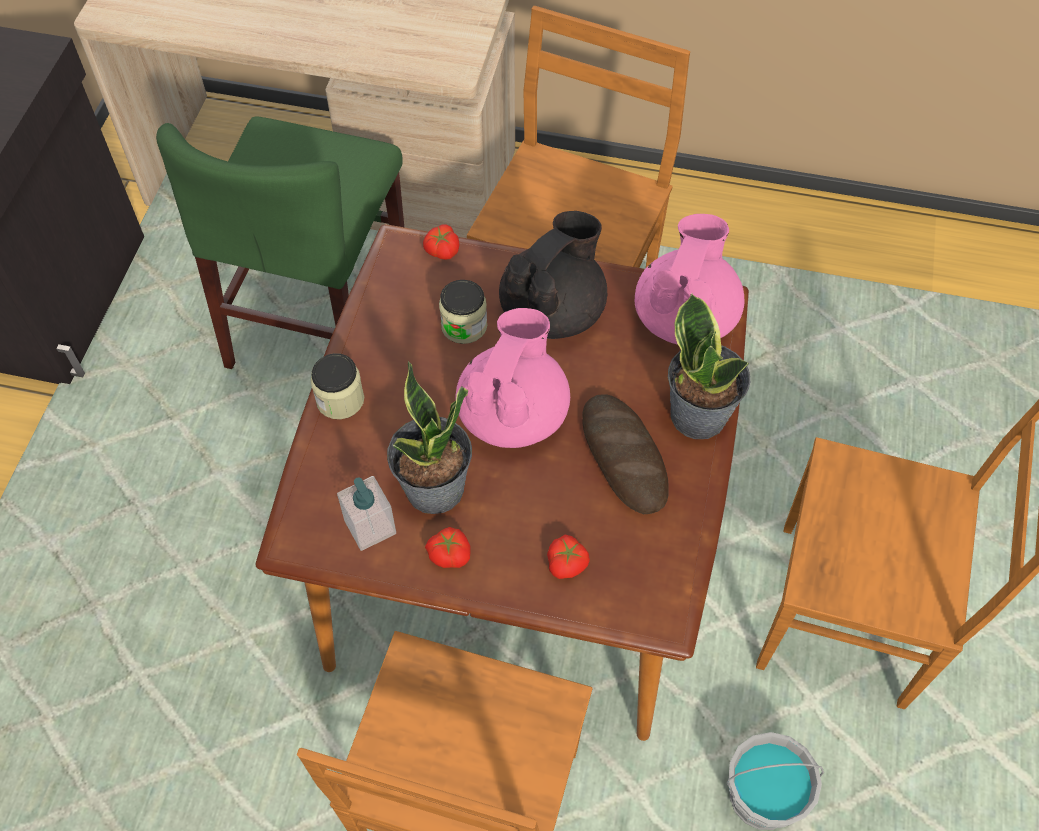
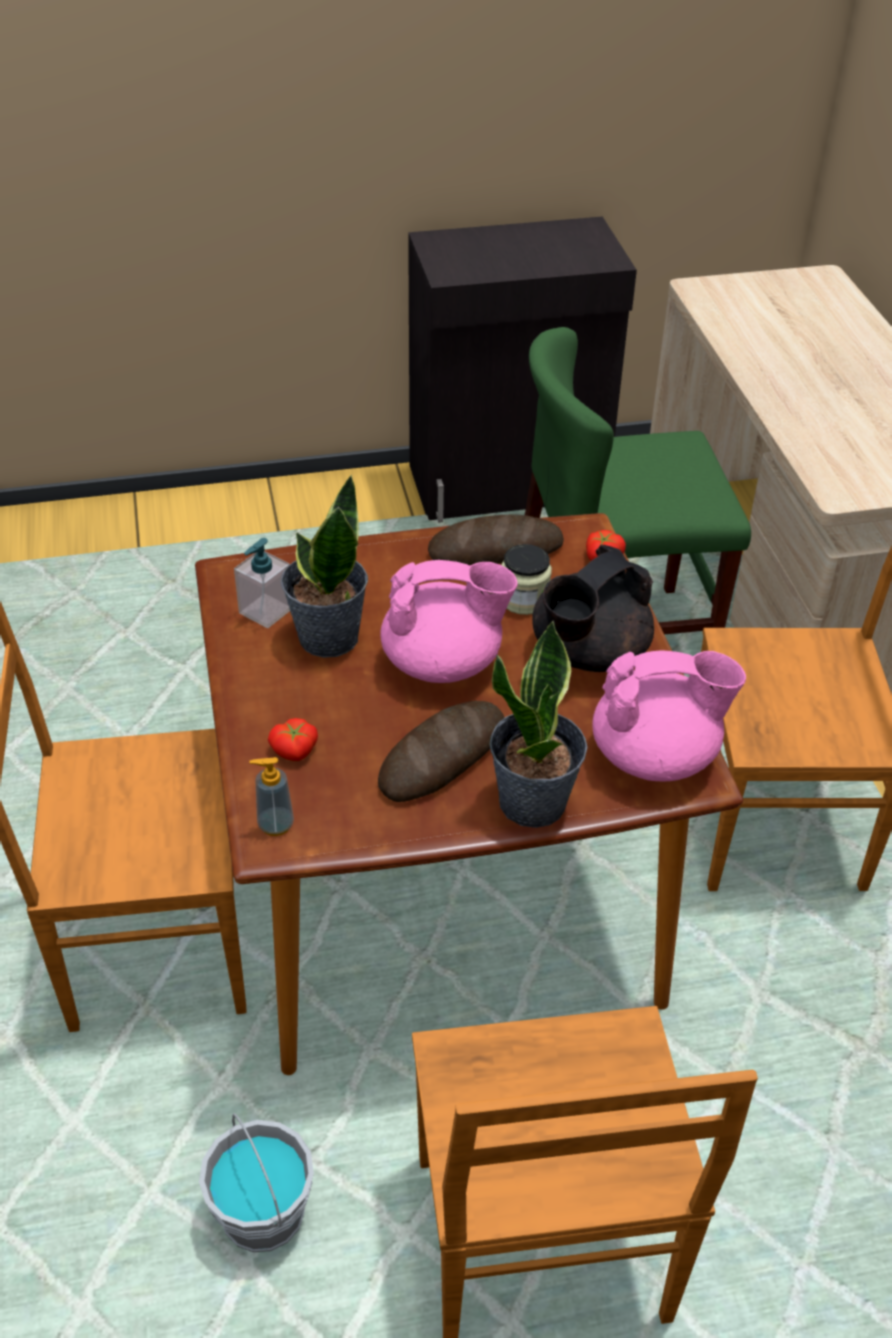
camera: 65 degrees right, 15 degrees down
jar [311,353,364,419] -> none
tomato [425,527,470,568] -> none
black teapot [499,211,607,339] -> black teapot turned 120 degrees clockwise [532,545,654,672]
none -> soap dispenser [250,757,294,836]
none -> bread [428,514,564,566]

